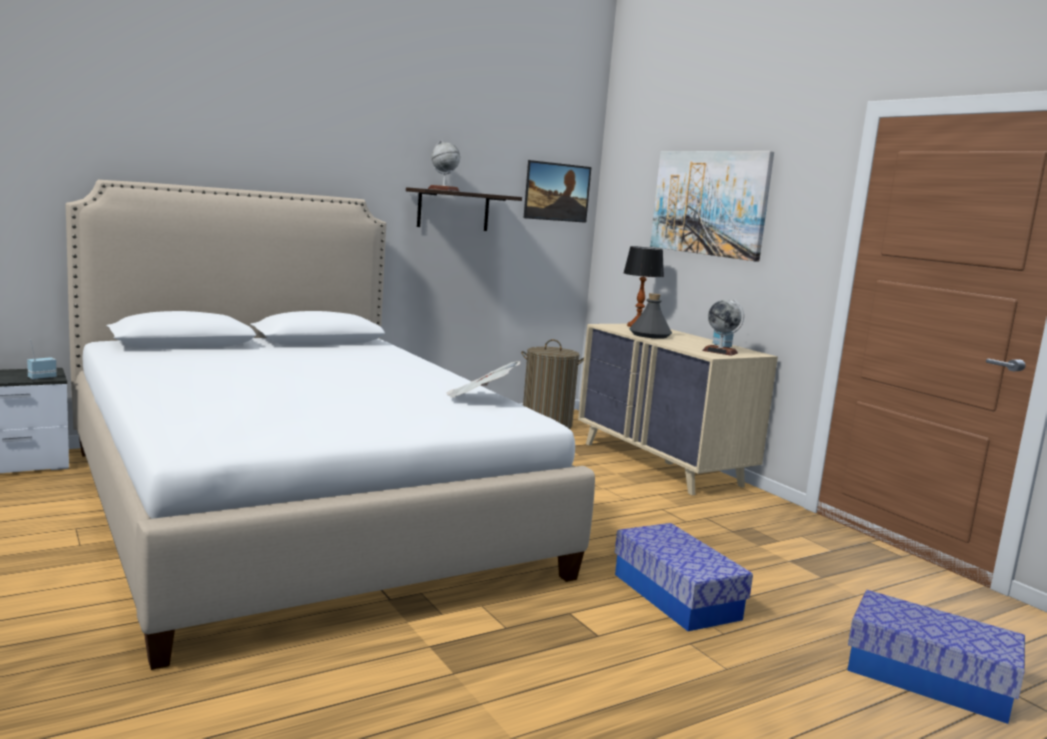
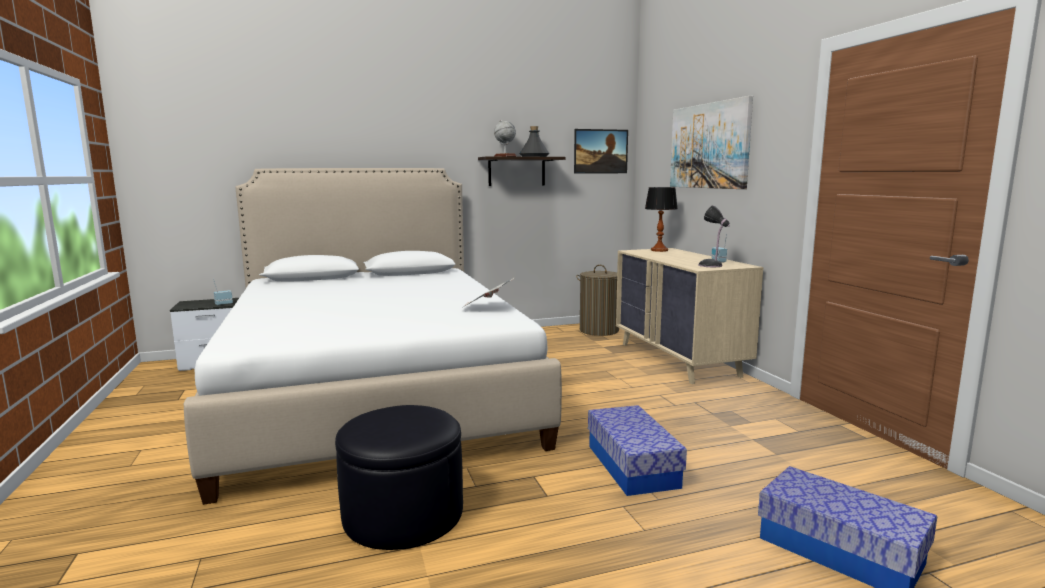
camera: 15 degrees right, 0 degrees up
grey bottle [629,293,672,339] -> grey bottle moved to [519,126,549,157]
globe [702,299,744,356] -> table lamp [698,205,730,267]
none -> black ottoman [335,405,463,550]

